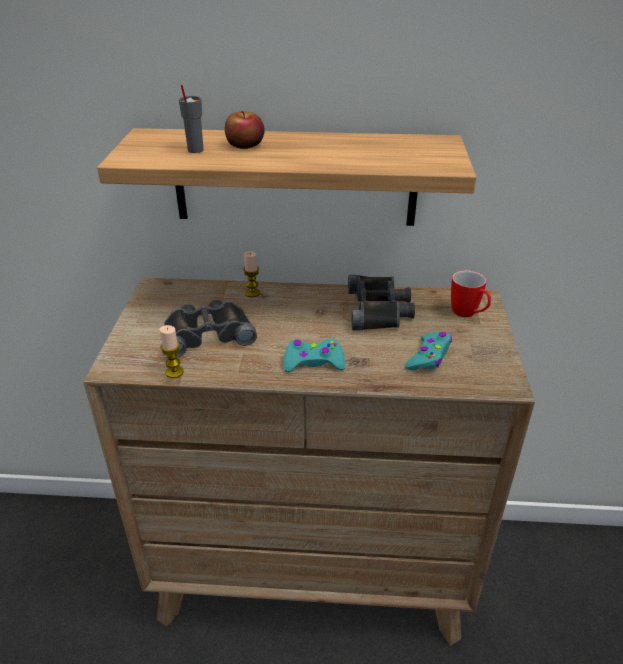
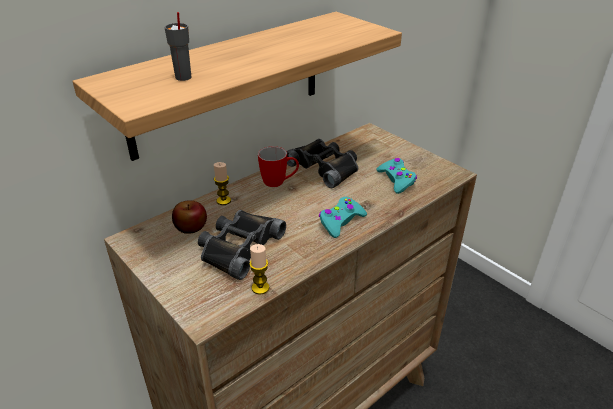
camera: 45 degrees left, 0 degrees up
apple [225,111,265,149] -> apple moved to [172,200,207,234]
mug [451,270,491,317] -> mug moved to [258,146,299,187]

